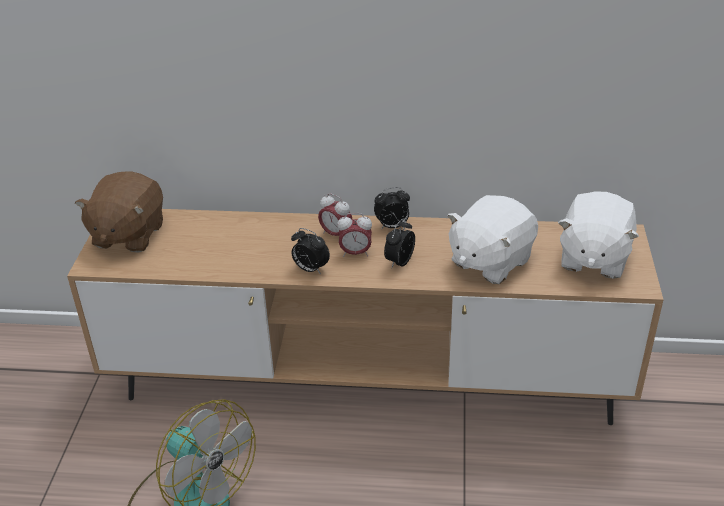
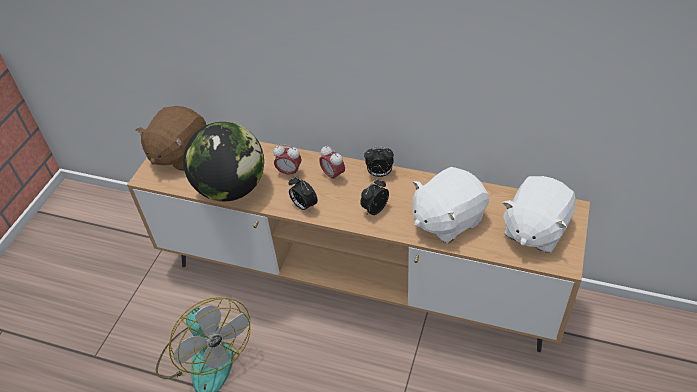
camera: 15 degrees right, 10 degrees up
alarm clock [337,213,372,257] -> alarm clock moved to [273,144,301,177]
none -> globe [183,122,264,201]

